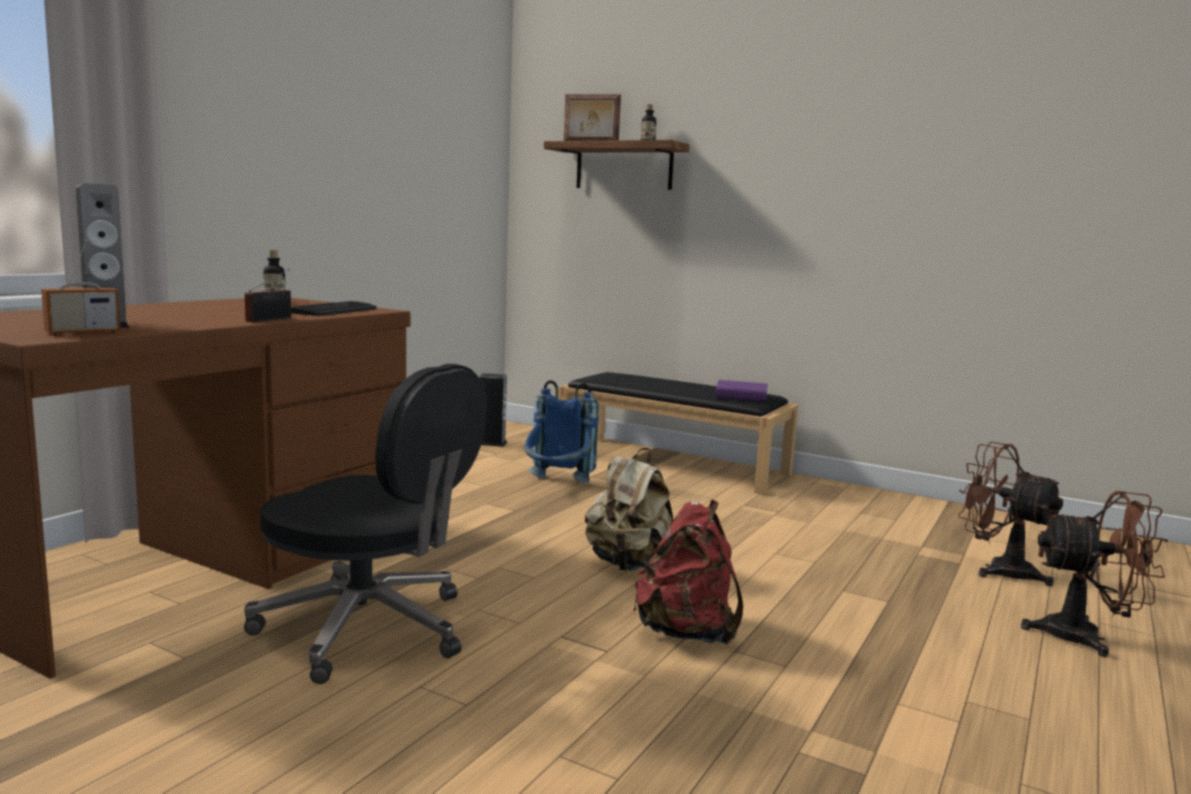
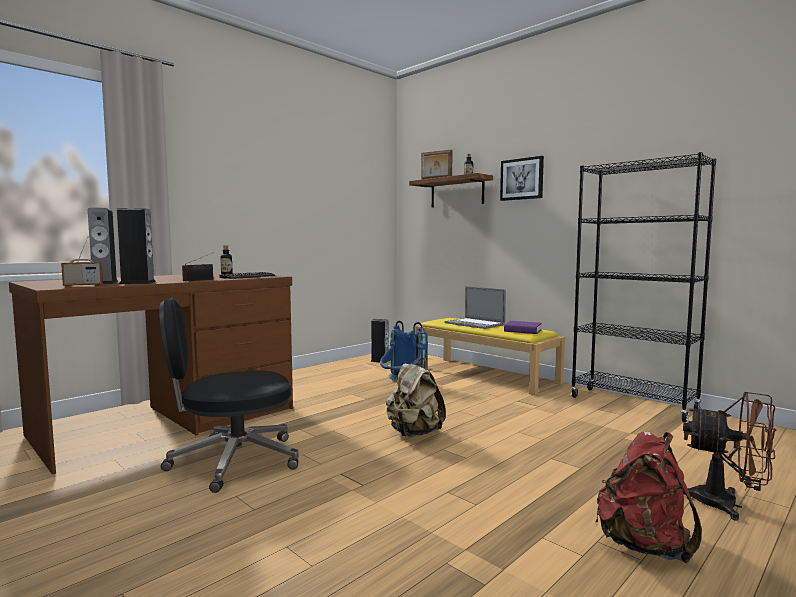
camera: 15 degrees right, 5 degrees down
black office chair [244,364,487,684] -> black office chair turned 120 degrees clockwise [159,298,299,493]
black bench [558,372,798,495] -> yellow bench [415,318,565,396]
red backpack [633,500,743,645] -> red backpack moved to [595,431,702,563]
brown fan [958,442,1063,586] -> none
none -> speaker [117,208,156,284]
none -> laptop [444,286,506,329]
none -> picture [500,156,544,201]
none -> black bookcase [571,152,716,422]

